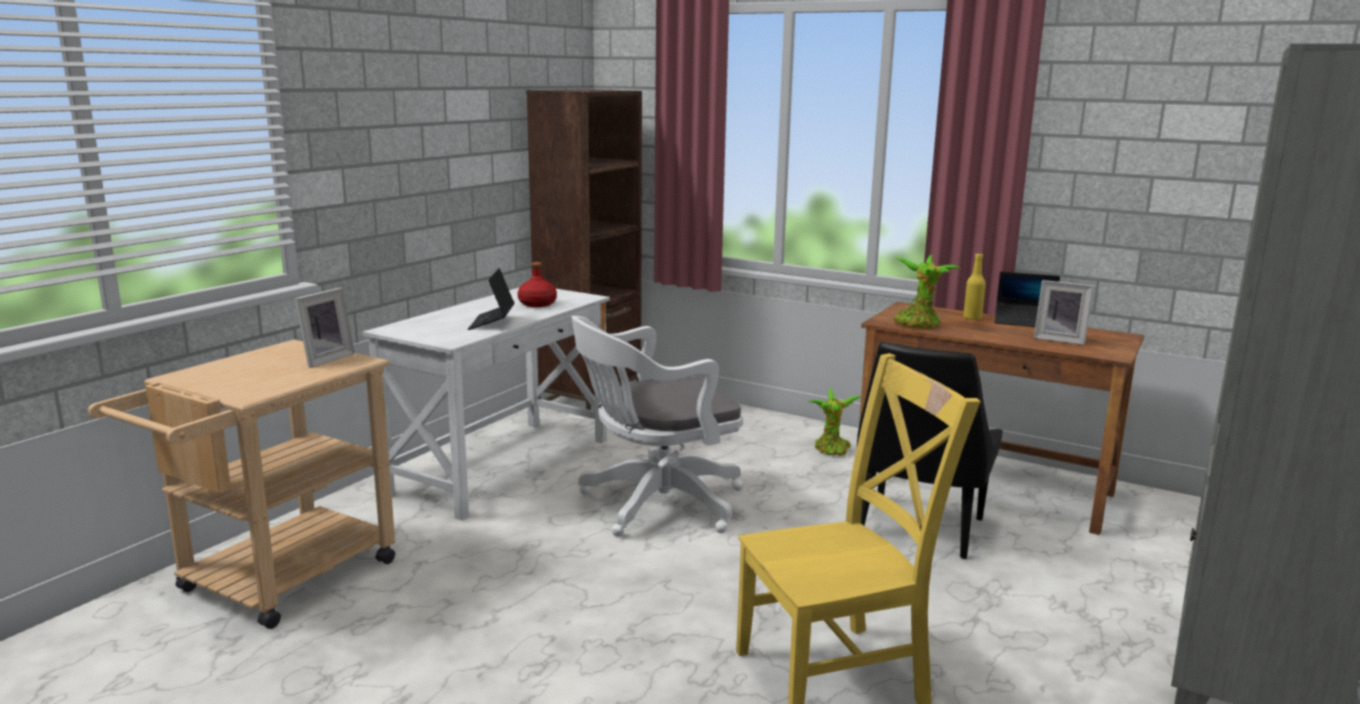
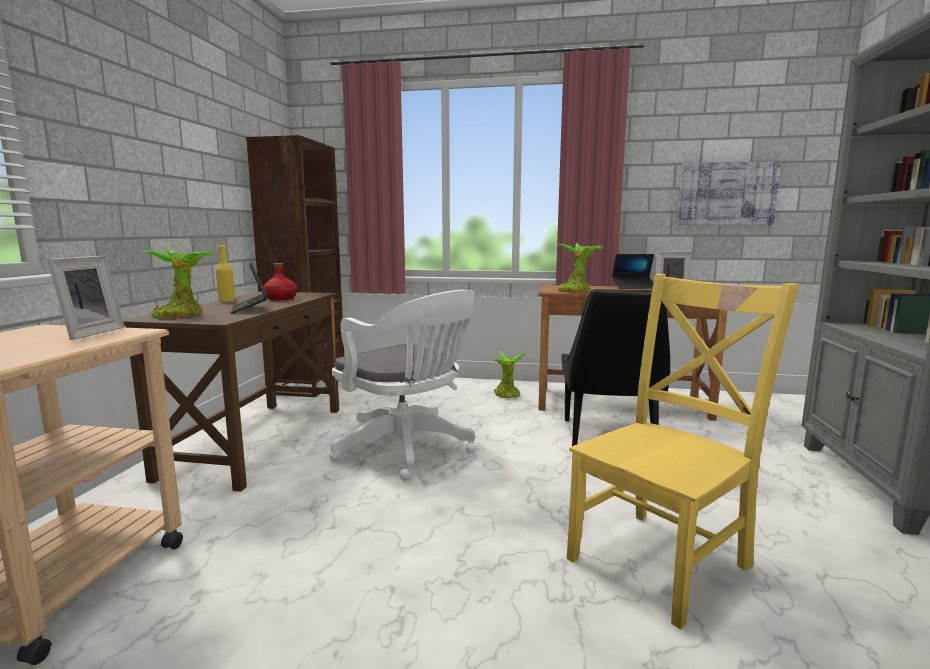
camera: 20 degrees left, 5 degrees down
white desk [363,288,610,520] -> brown desk [123,291,339,492]
white office chair [572,315,743,536] -> white office chair turned 90 degrees counterclockwise [329,290,475,480]
yellow bottle [963,253,986,320] -> yellow bottle moved to [216,245,235,302]
none -> potted plant [144,248,212,318]
none -> picture [678,161,781,225]

